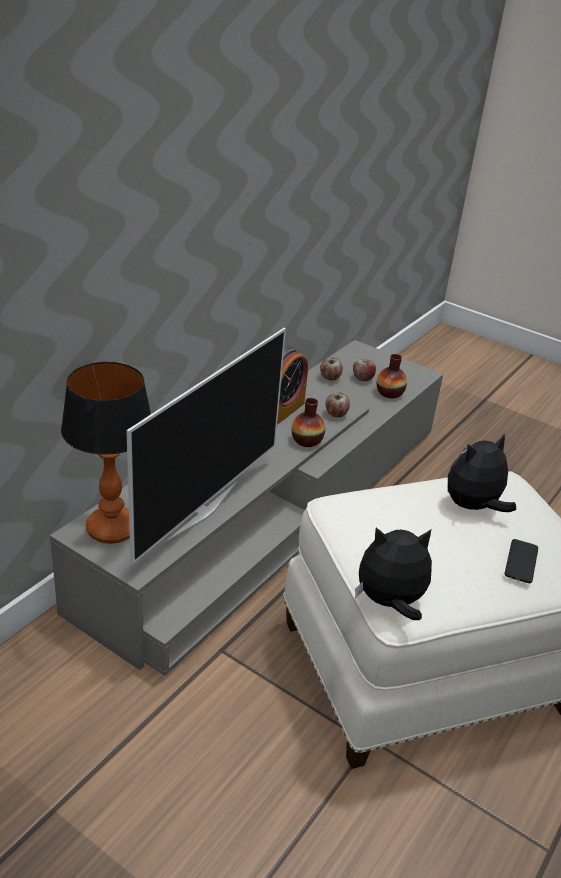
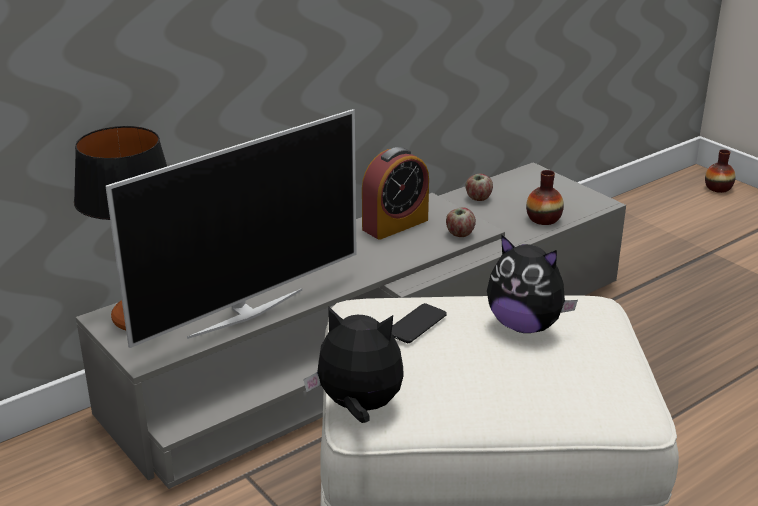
camera: 20 degrees right, 5 degrees down
vase [291,398,325,447] -> vase moved to [705,149,736,193]
apple [353,359,376,381] -> none
plush toy [448,433,516,512] -> plush toy turned 135 degrees counterclockwise [487,234,578,333]
phone [505,539,538,583] -> phone moved to [392,303,447,343]

